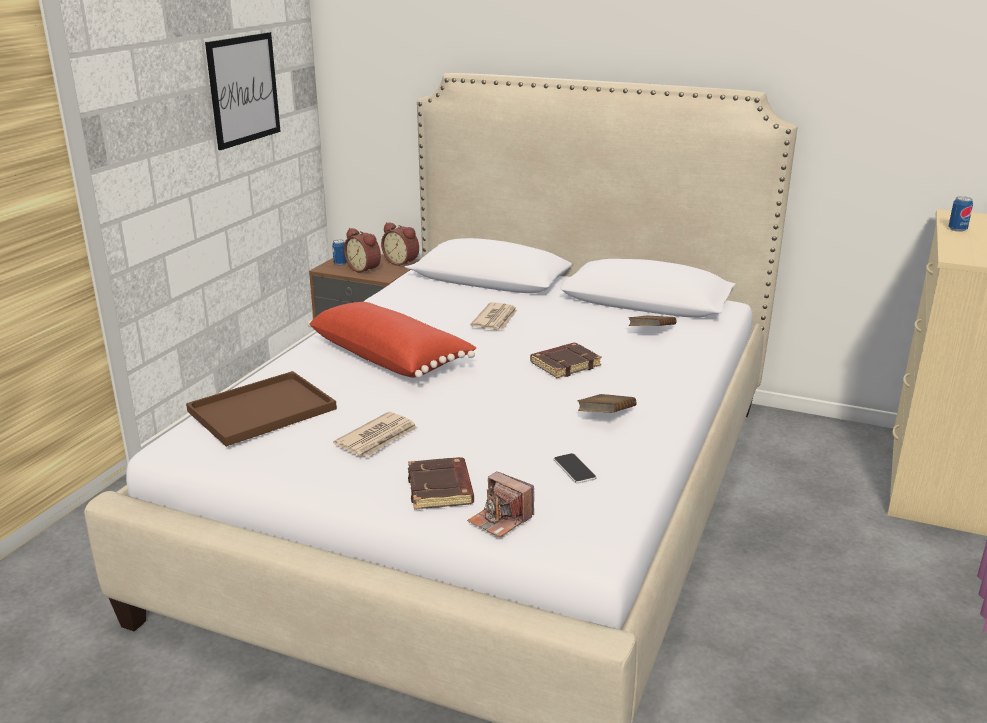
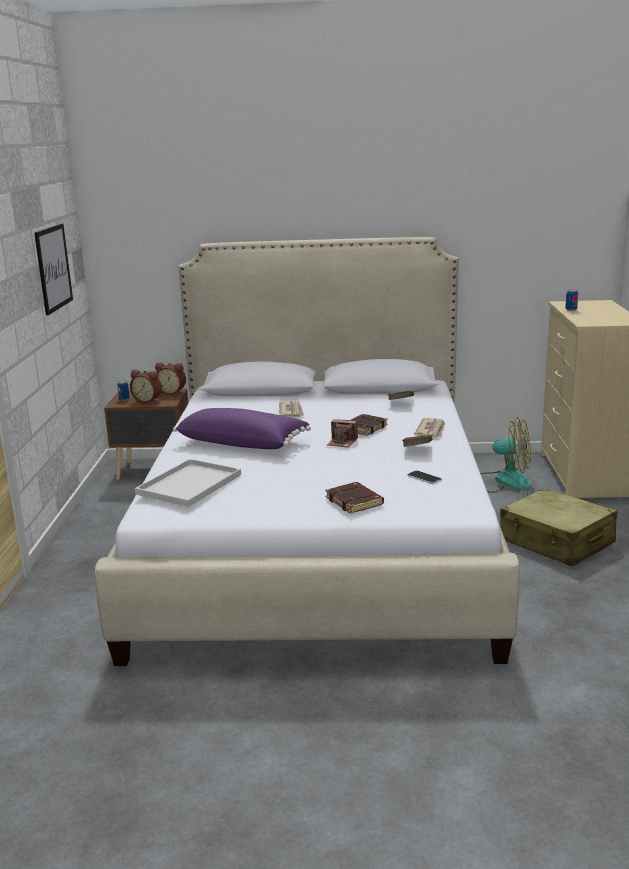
camera: 20 degrees left, 5 degrees down
brown tray [186,371,337,447] -> white tray [135,459,241,507]
red pillow [308,302,476,378] -> purple pillow [173,408,311,449]
newspaper [333,412,418,457] -> newspaper moved to [414,418,445,437]
camera [467,471,534,538] -> camera moved to [327,419,358,448]
none -> fan [480,417,532,493]
none -> beige suitcase [500,488,617,566]

